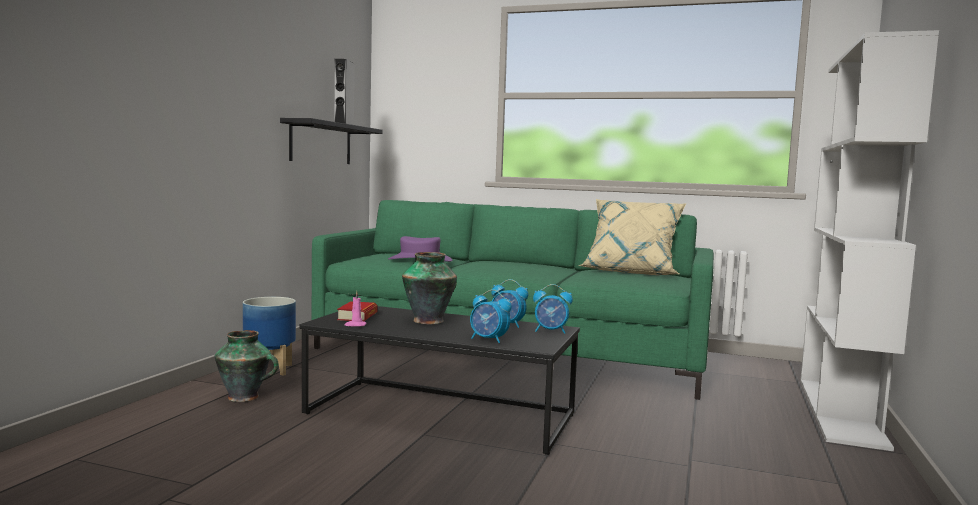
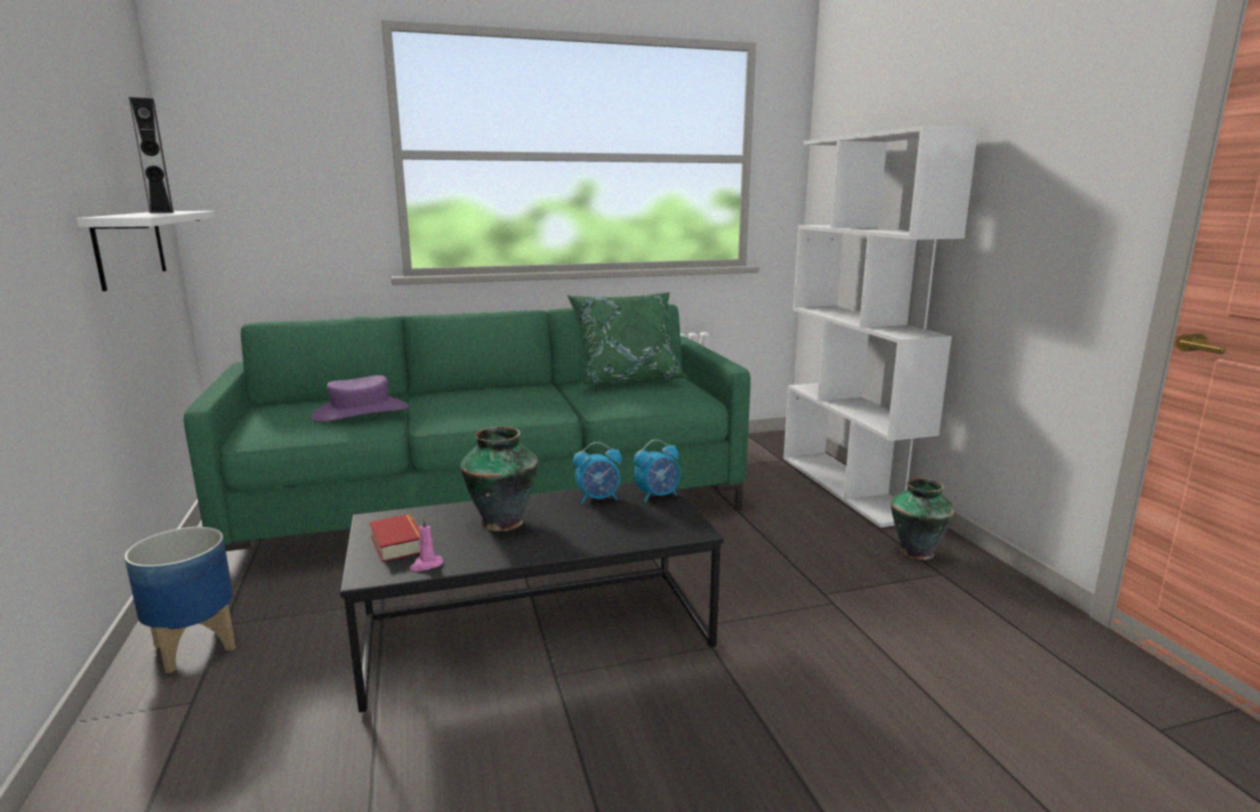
camera: 35 degrees left, 10 degrees up
vase [215,330,279,402] -> vase moved to [891,478,955,560]
black shelf [280,118,383,164] -> white shelf [76,211,216,291]
alarm clock [470,289,512,343] -> none
beige pillow [579,199,687,275] -> green pillow [567,292,689,385]

